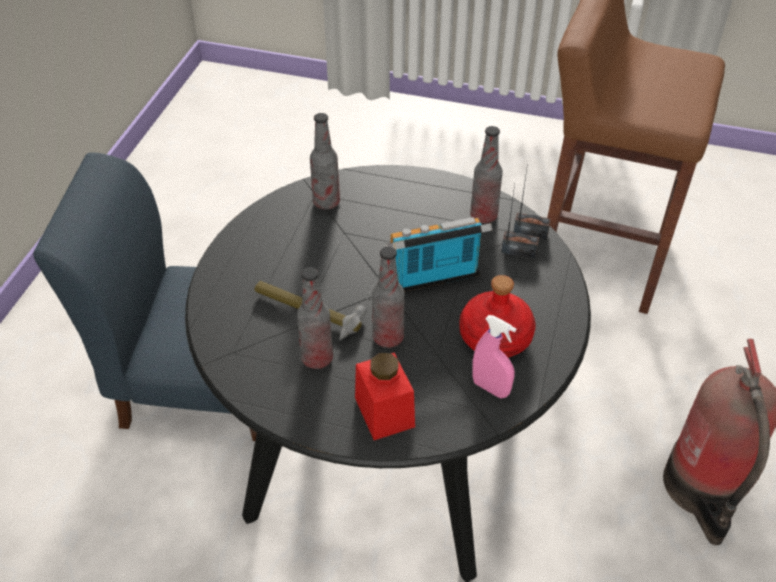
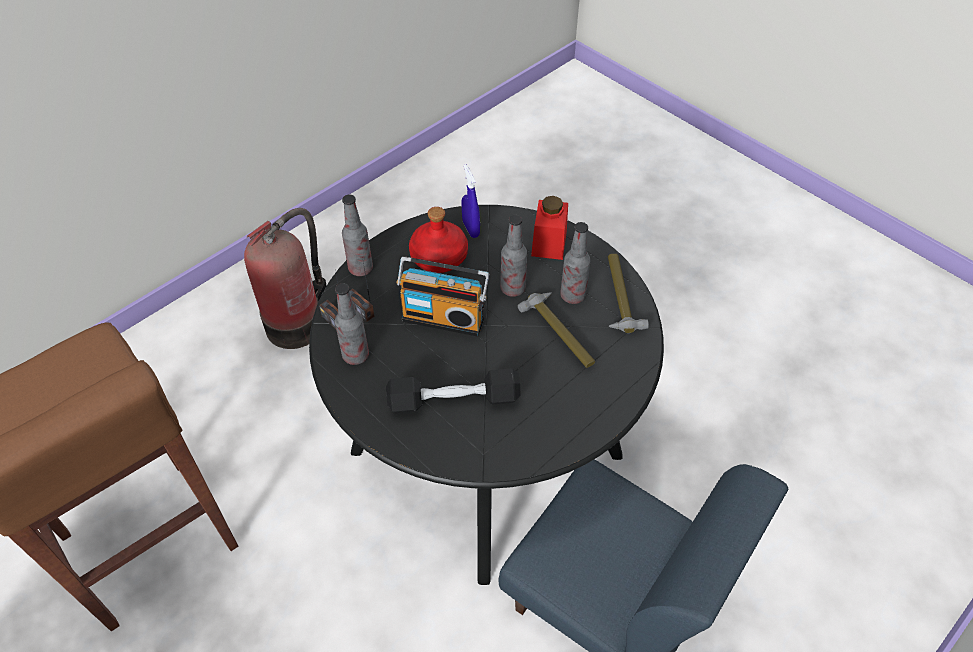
camera: 150 degrees left, 5 degrees up
bottle [310,113,340,210] -> bottle moved to [342,195,373,276]
pink spray bottle [472,315,516,398] -> blue spray bottle [461,164,480,238]
none -> black dumbbell [386,368,521,413]
none -> hammer [608,254,649,333]

